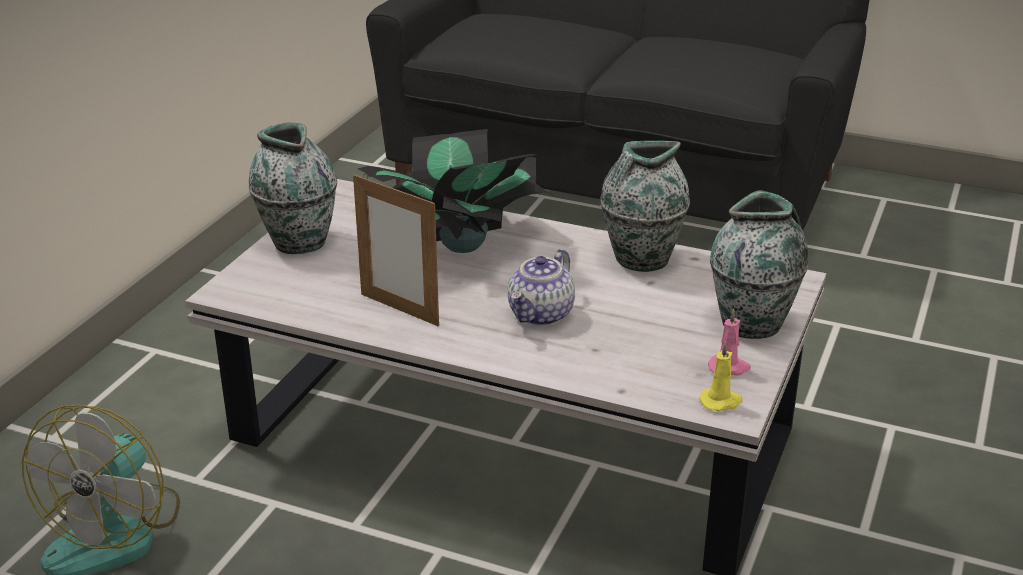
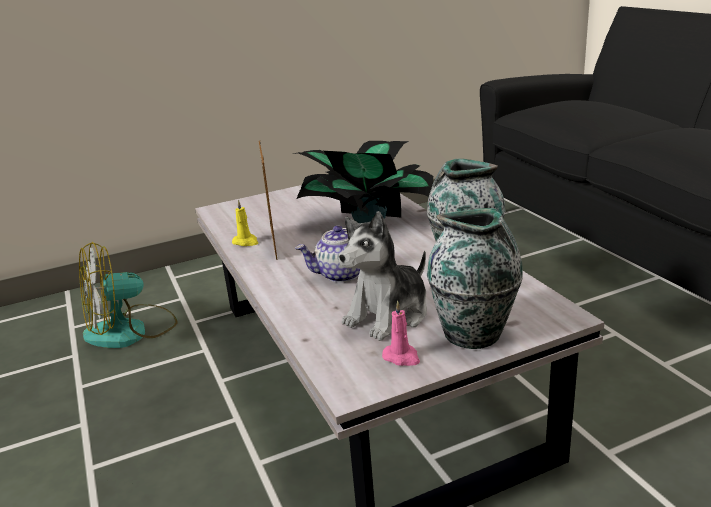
camera: 45 degrees right, 5 degrees down
vase [249,123,337,254] -> none
yellow candle [699,342,743,411] -> yellow candle moved to [232,199,258,246]
none -> plush toy [338,211,427,341]

